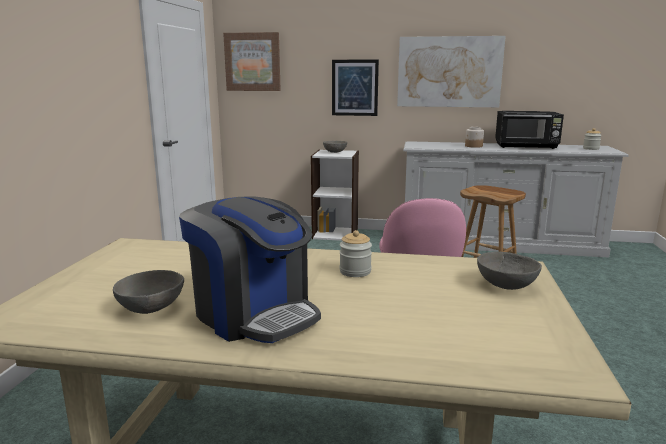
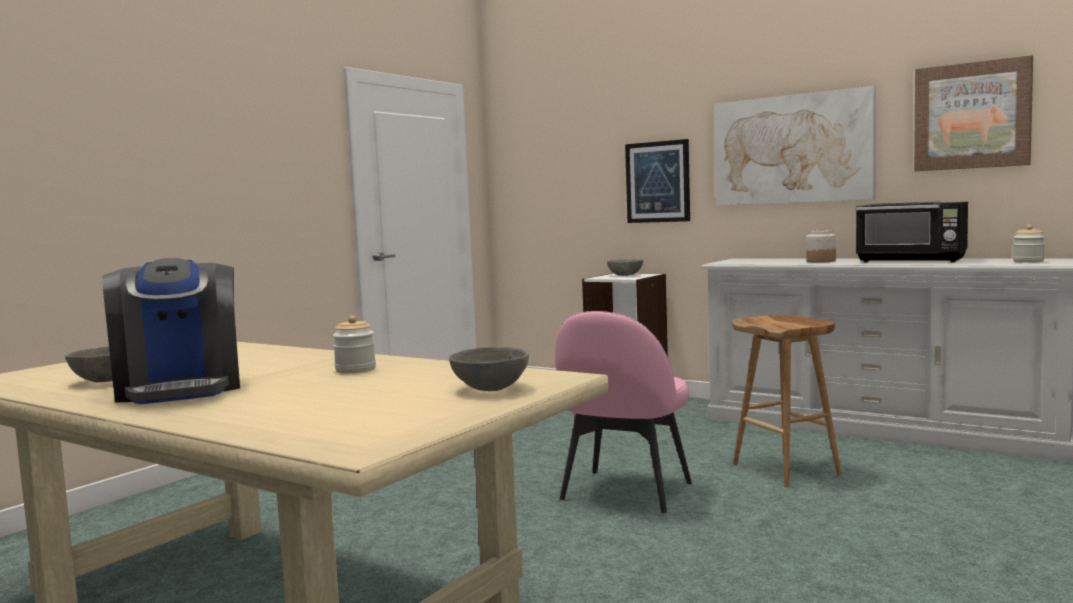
camera: 25 degrees right, 10 degrees down
picture [223,32,281,91] -> picture moved to [914,55,1033,171]

